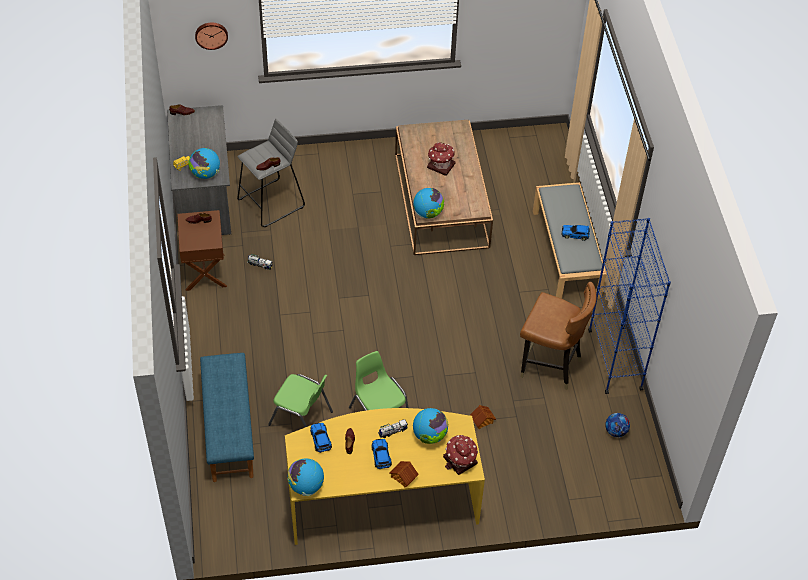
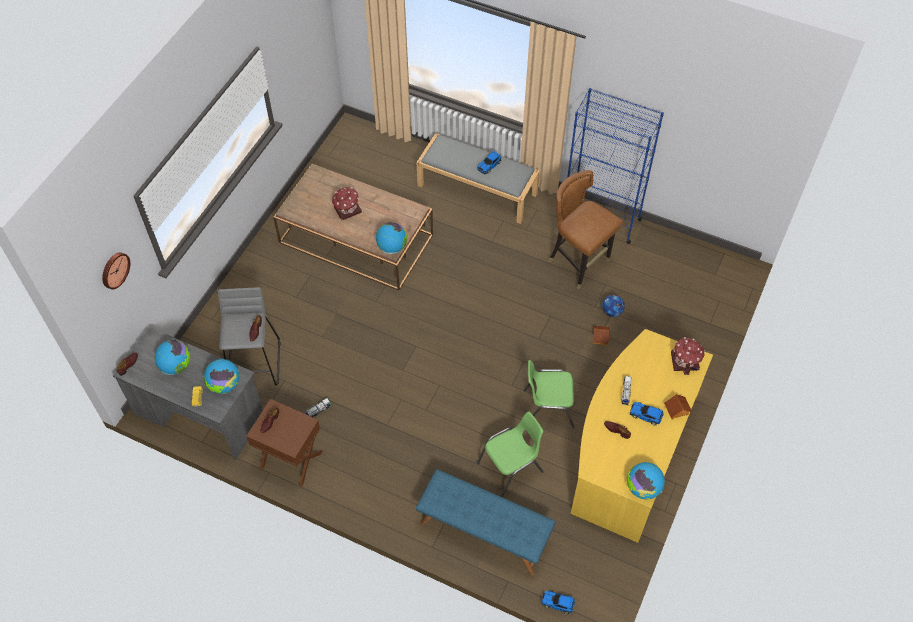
camera: 55 degrees left, 5 degrees up
toy car [310,423,332,453] -> toy car moved to [542,591,575,614]
globe [413,408,449,444] -> globe moved to [154,340,190,375]
brown chair [520,282,596,390] -> brown chair turned 105 degrees counterclockwise [549,170,623,289]
football [605,413,630,437] -> football moved to [602,295,625,317]

